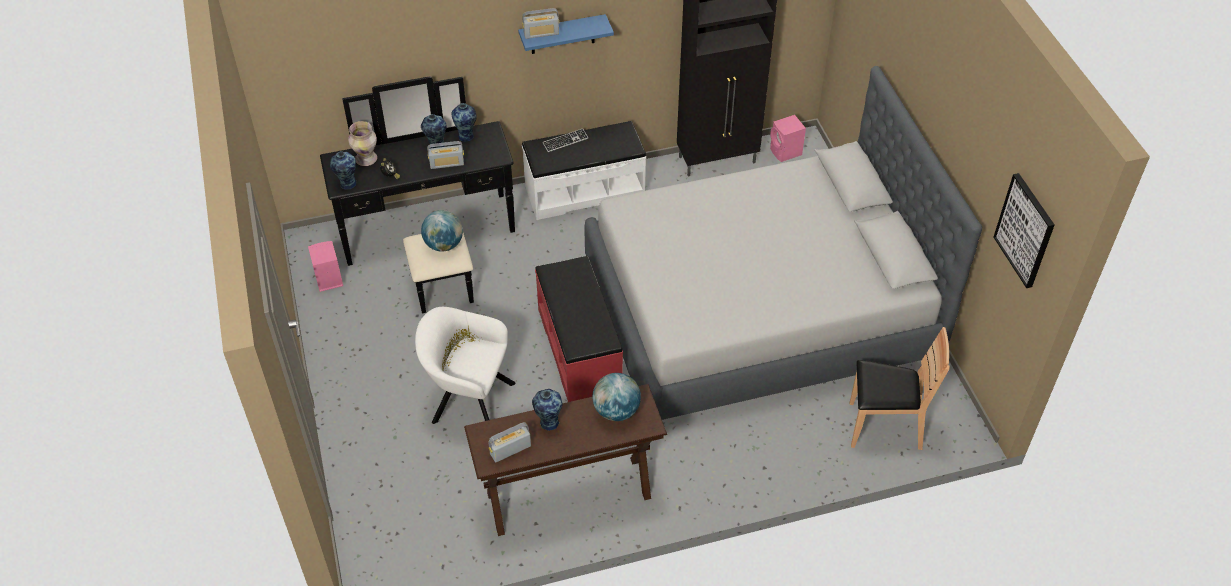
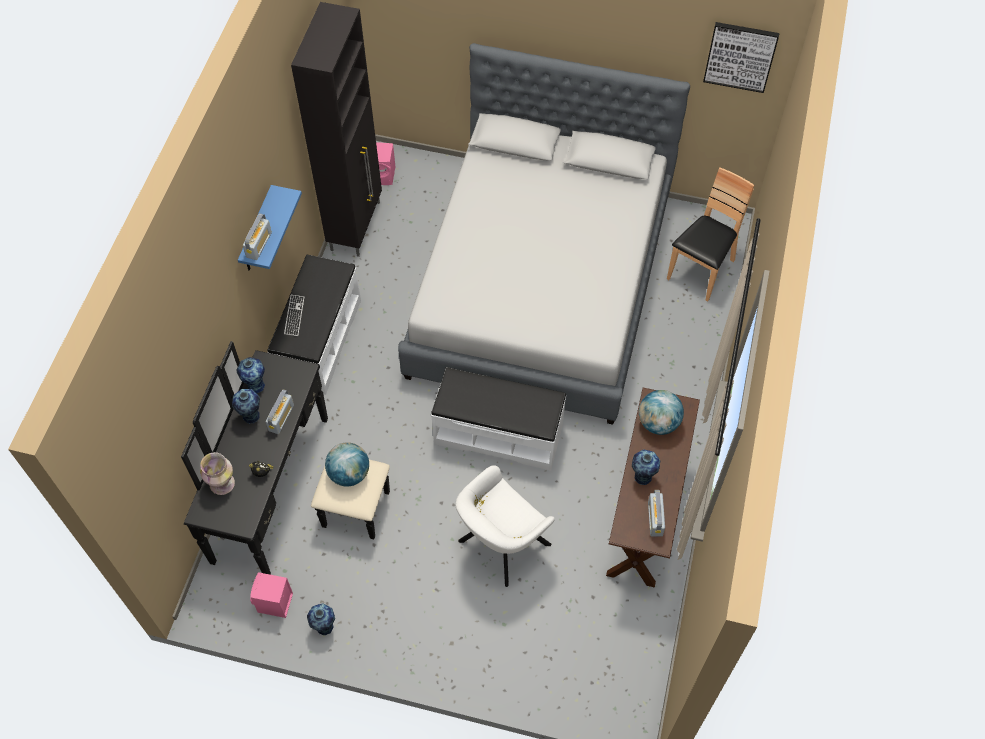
camera: 60 degrees left, 10 degrees up
vase [330,151,356,190] -> vase moved to [307,603,335,635]
red bench [535,256,623,402] -> white bench [431,367,566,471]

